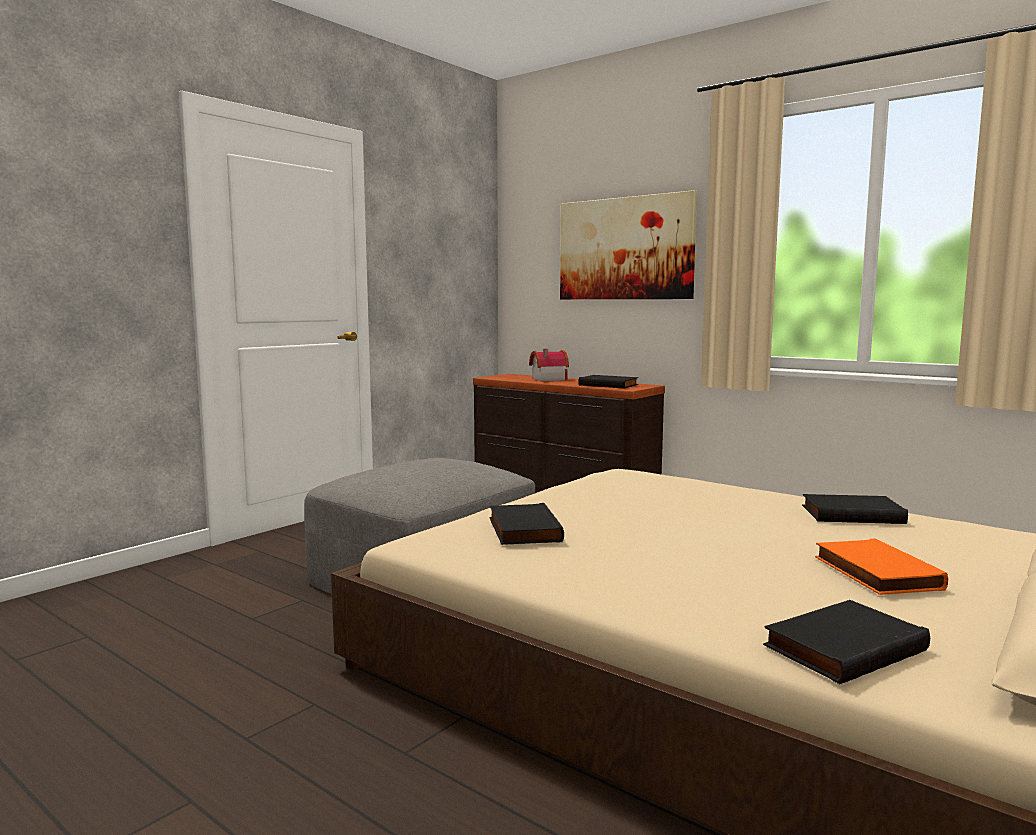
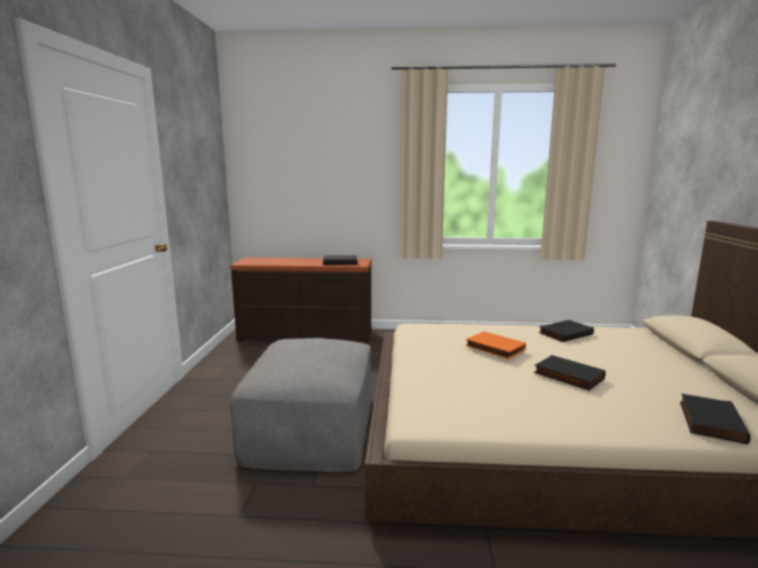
camera: 35 degrees left, 5 degrees up
black book [489,503,564,545] -> black book moved to [534,355,606,391]
toy house [529,349,569,382] -> none
picture [560,190,697,299] -> none
orange book [815,538,948,595] -> orange book moved to [465,331,526,359]

